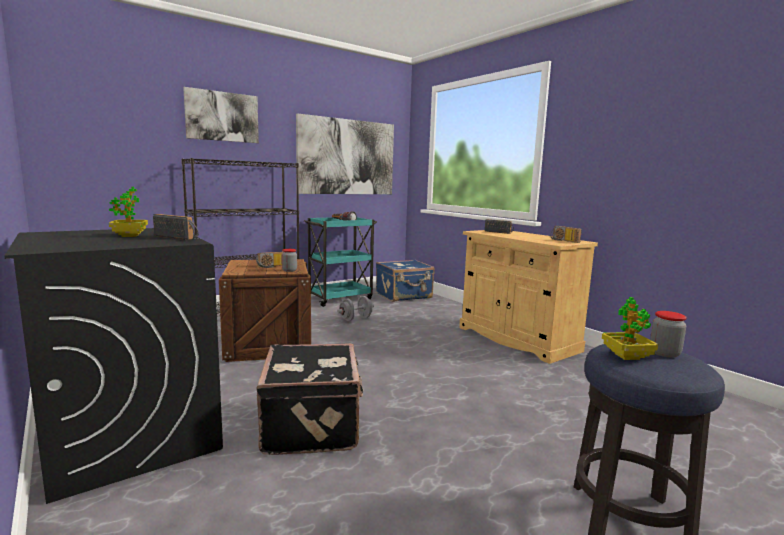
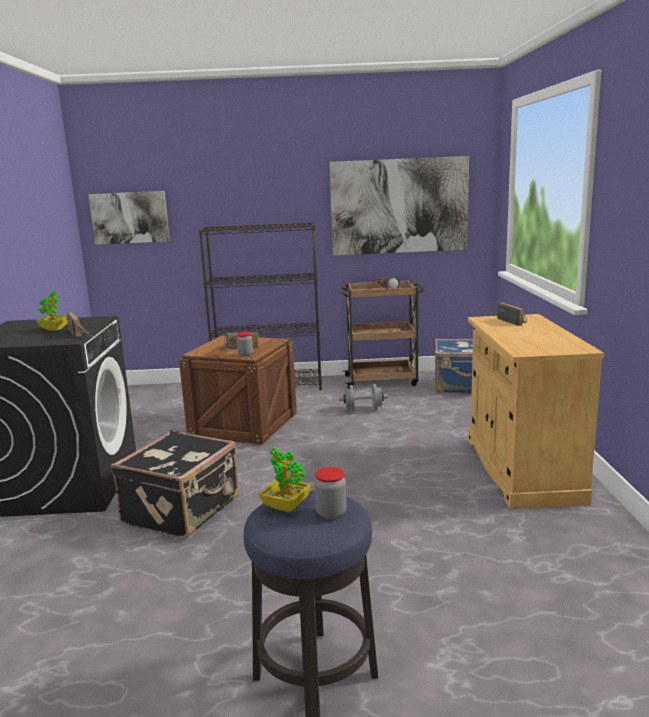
camera: 35 degrees right, 5 degrees up
picture [183,87,259,143] -> picture moved to [88,191,170,245]
turquoise cart [304,217,377,307] -> brown cart [340,280,425,389]
radio [550,226,582,243] -> none

